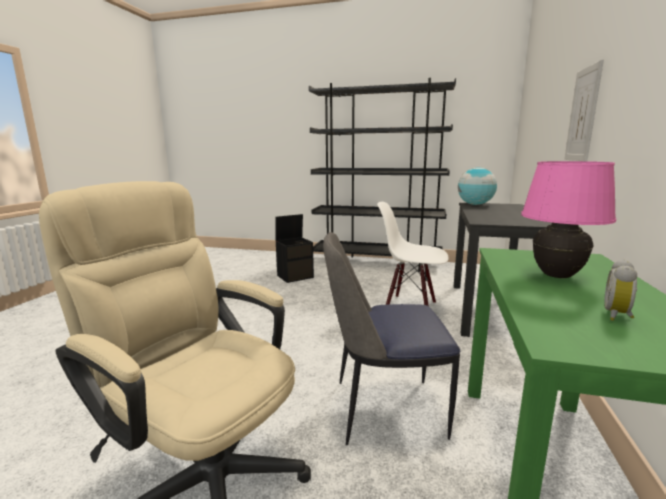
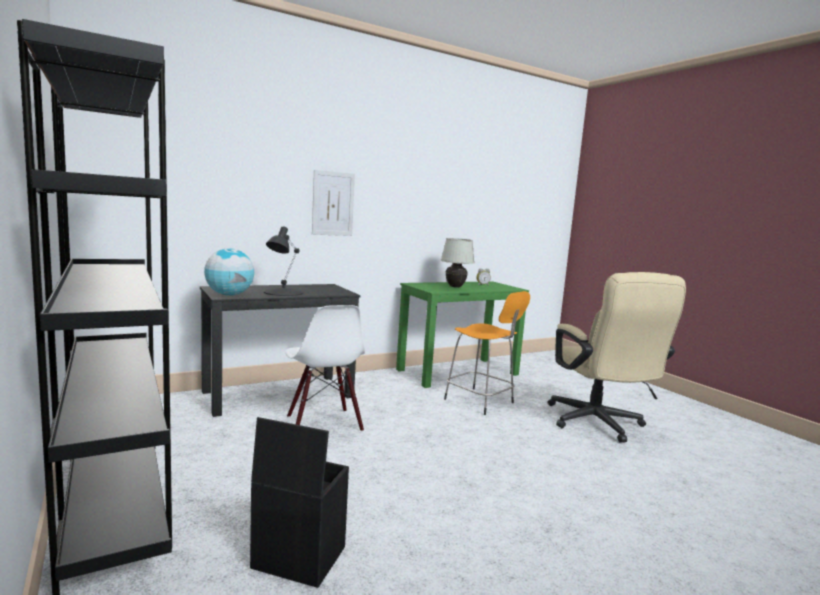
camera: 135 degrees left, 5 degrees down
chair [323,232,461,445] -> orange stool [444,291,530,415]
pink table lamp [521,161,616,278] -> white table lamp [441,238,474,288]
none -> black table lamp [264,226,303,296]

